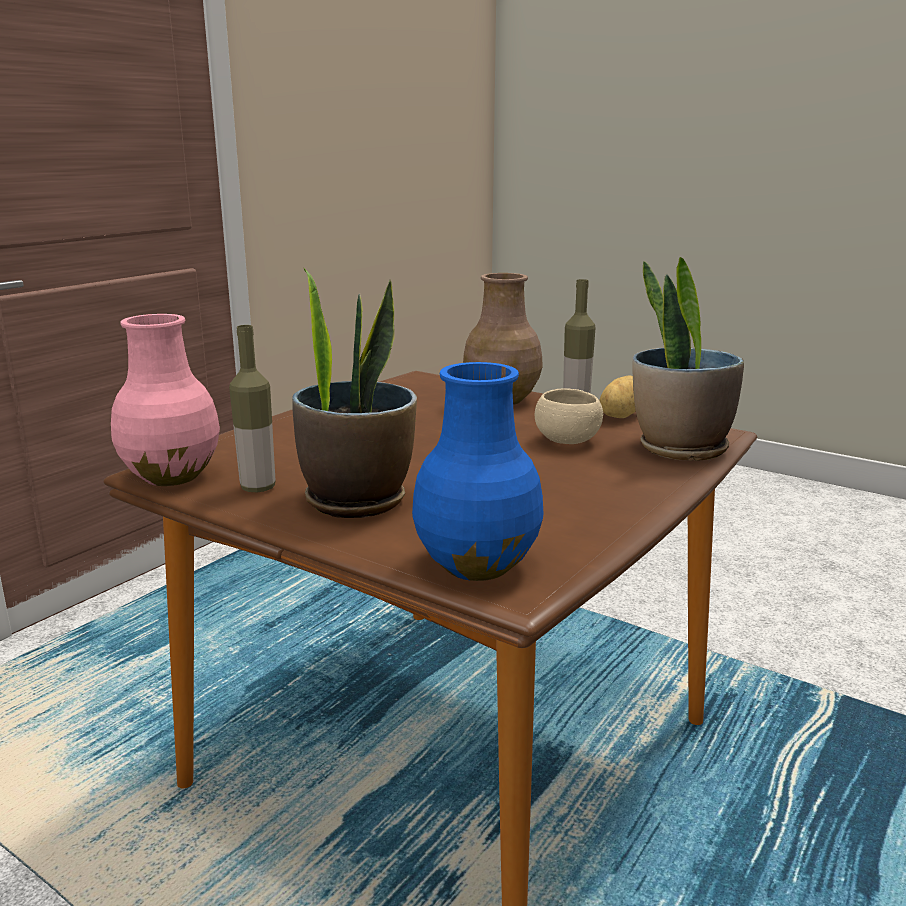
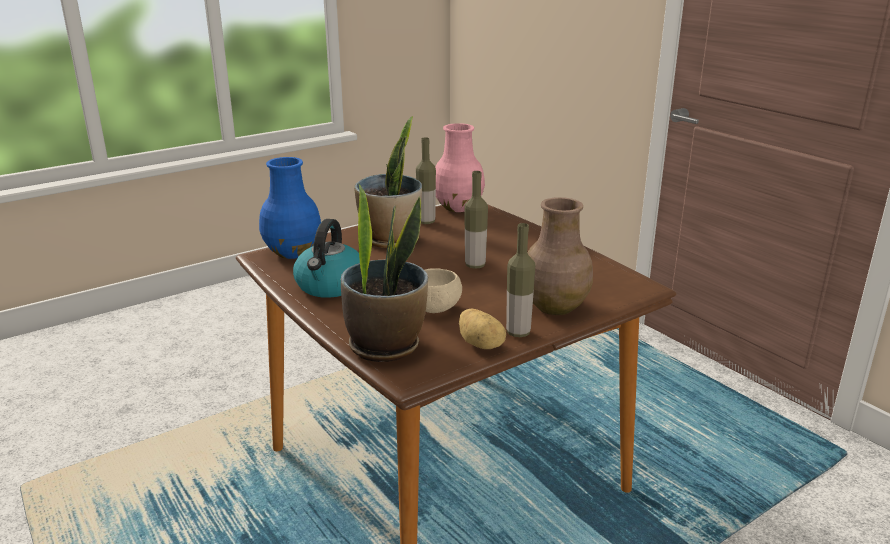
camera: 110 degrees right, 5 degrees up
none -> kettle [293,219,360,298]
none -> bottle [464,171,488,269]

